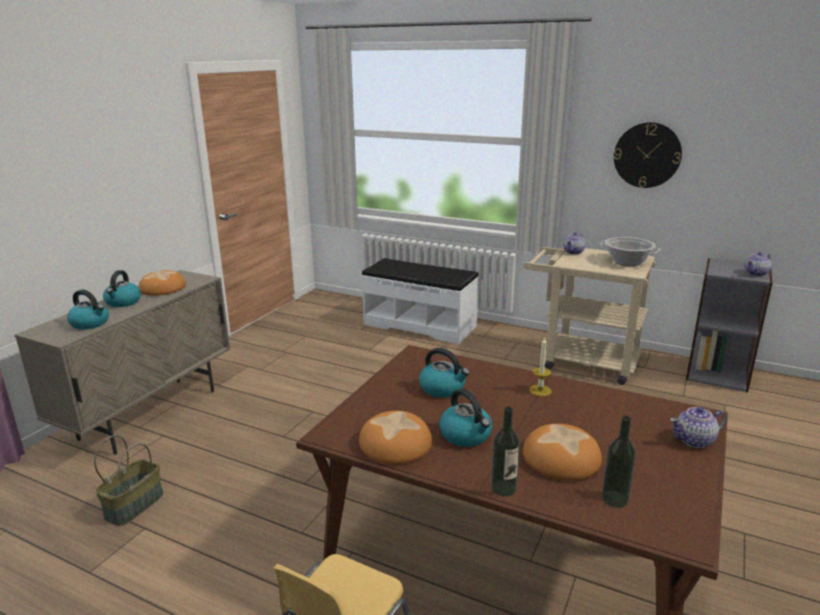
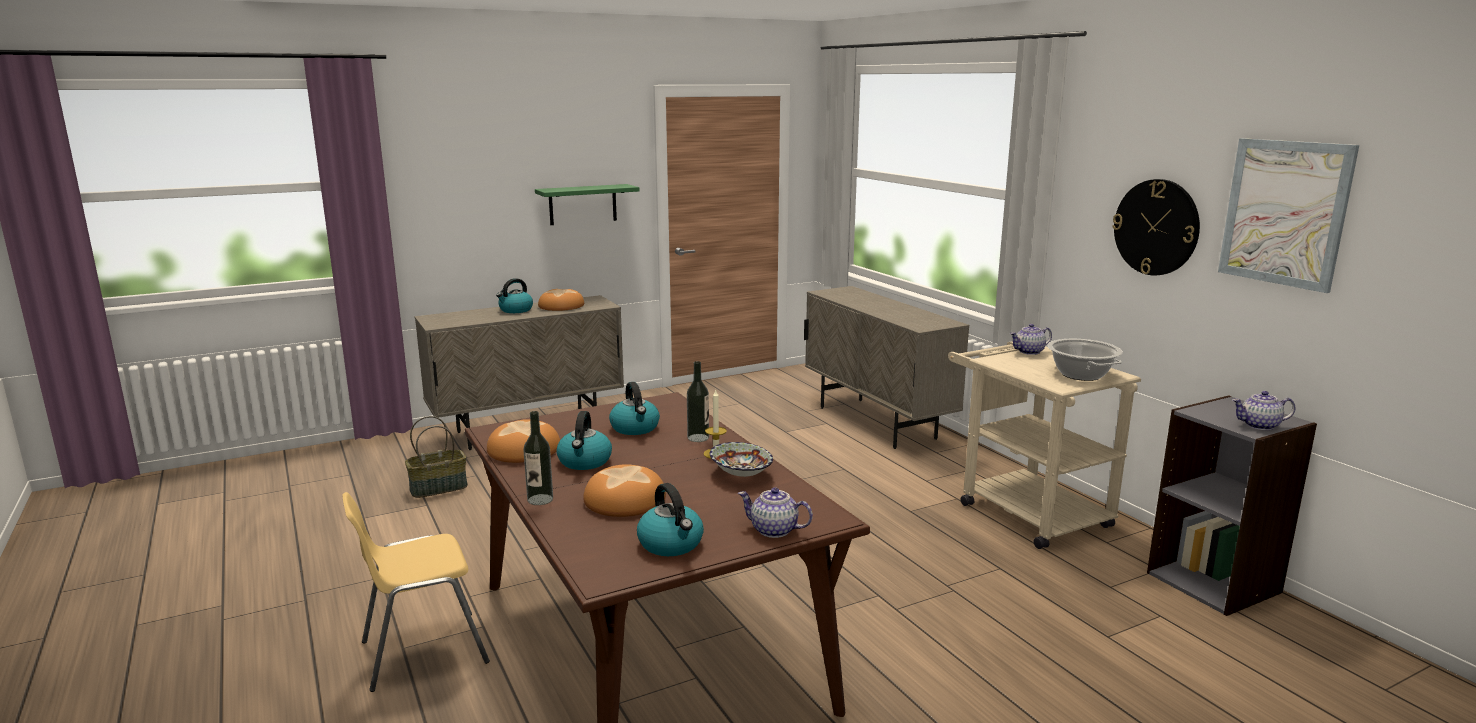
camera: 35 degrees right, 5 degrees down
kettle [67,290,109,330] -> kettle moved to [637,483,704,556]
white bench [361,258,479,344] -> beige cabinet [804,286,969,449]
bottle [602,416,636,508] -> bottle moved to [687,361,709,442]
none -> green shelf [535,184,639,225]
none -> bowl [710,442,773,477]
none -> picture [1218,138,1359,293]

